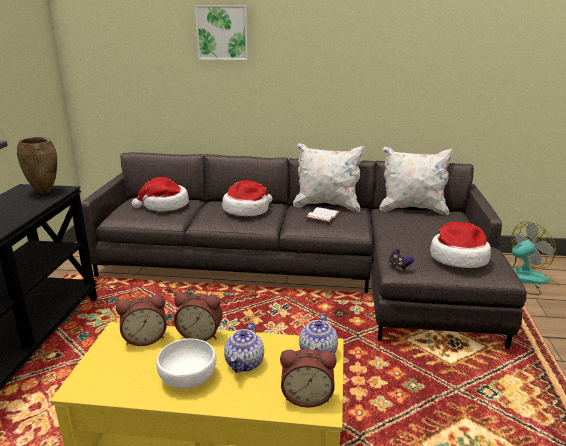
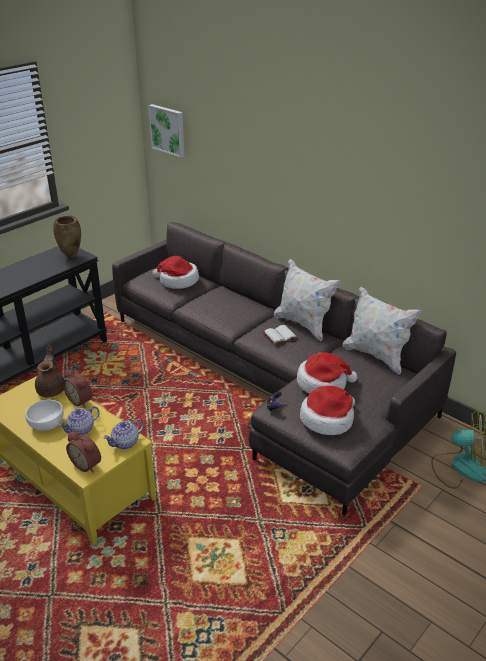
camera: 35 degrees right, 10 degrees up
alarm clock [116,295,167,346] -> brown teapot [35,345,65,397]
picture [195,5,249,60] -> picture moved to [148,104,185,158]
hat [222,180,272,216] -> hat moved to [297,352,358,394]

